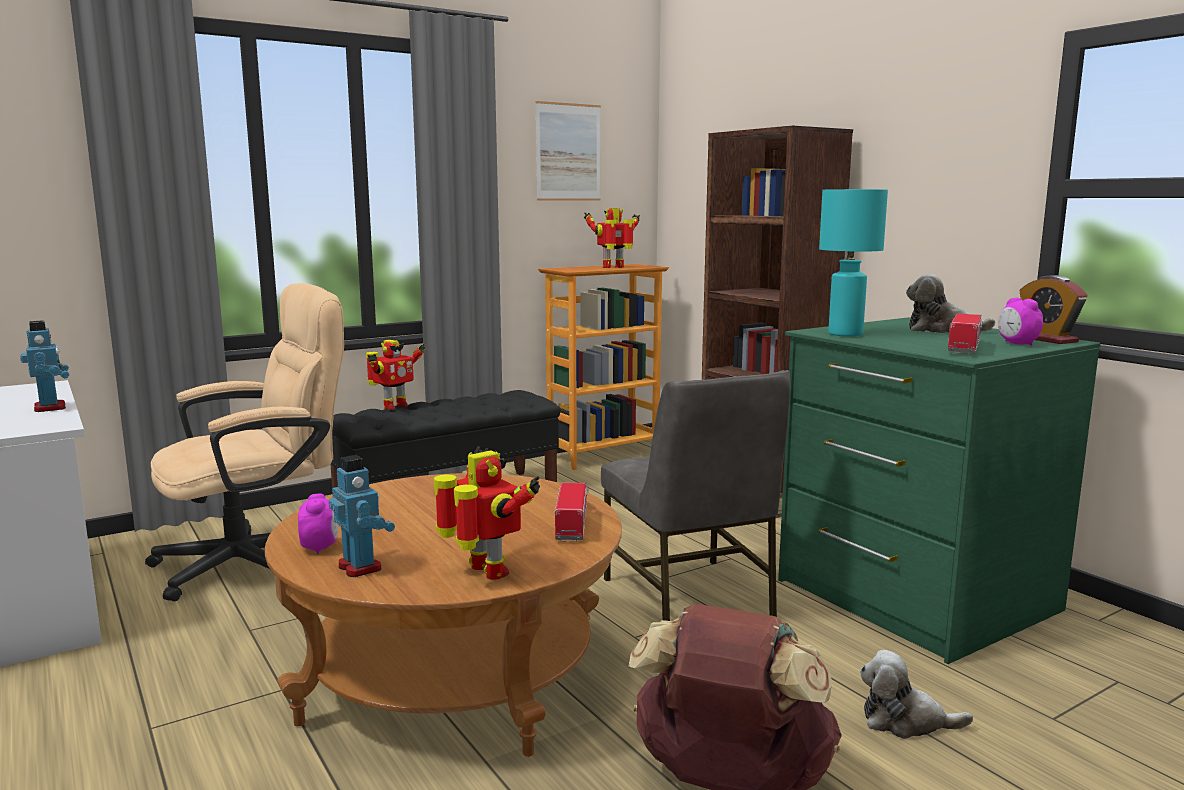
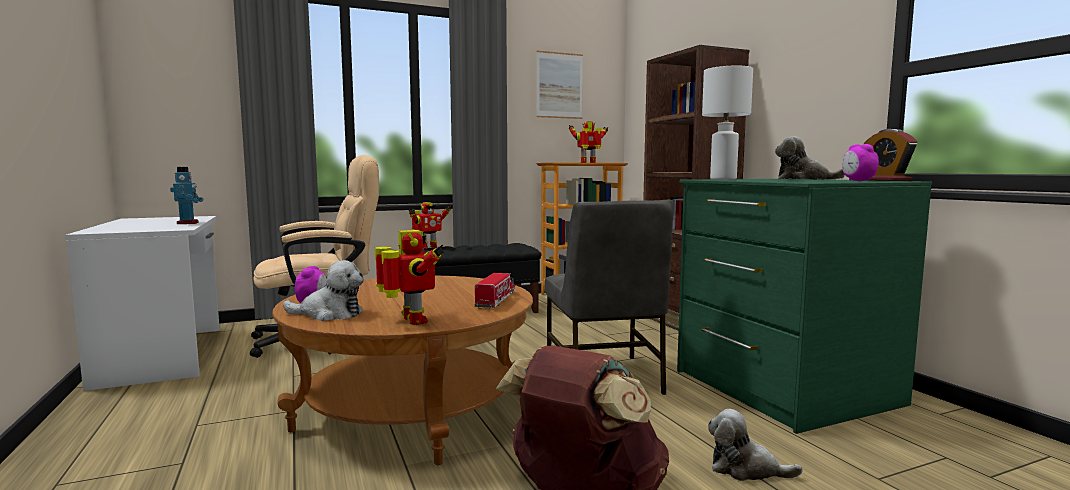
camera: 10 degrees right, 5 degrees down
toy robot [329,455,395,577] -> plush toy [283,260,363,321]
turquoise table lamp [819,189,888,337] -> white table lamp [702,66,753,180]
toy truck [948,314,983,354] -> none

